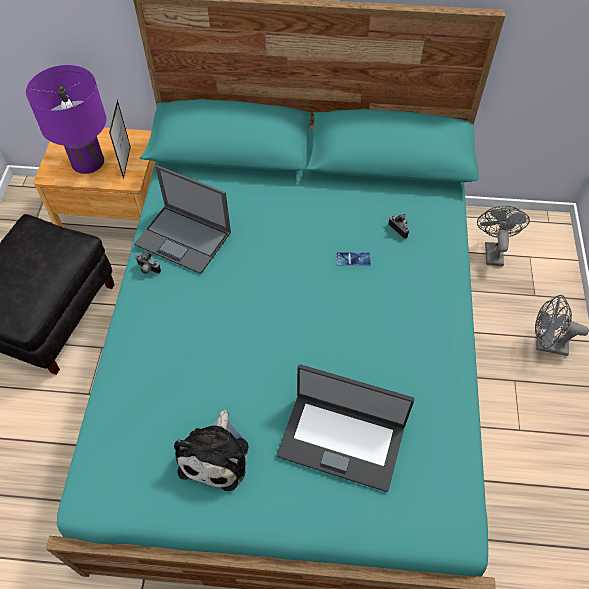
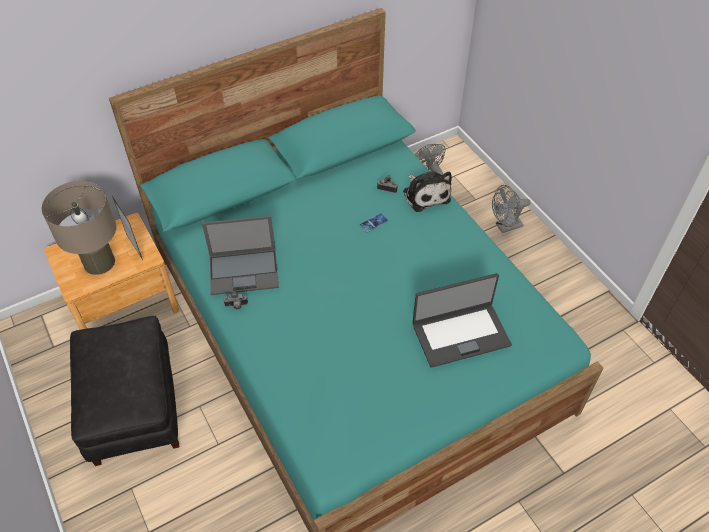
camera: 35 degrees left, 5 degrees down
purple table lamp [26,65,106,174] -> beige table lamp [42,181,116,275]
plush toy [174,409,248,491] -> plush toy moved to [403,171,452,212]

